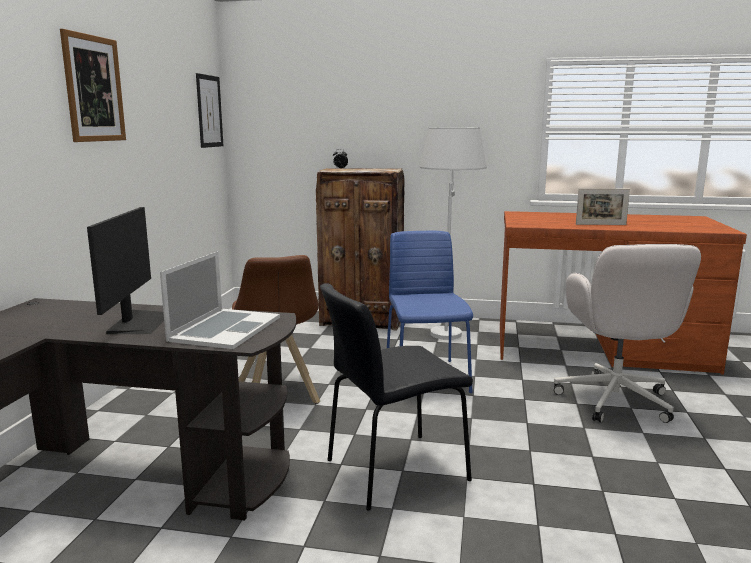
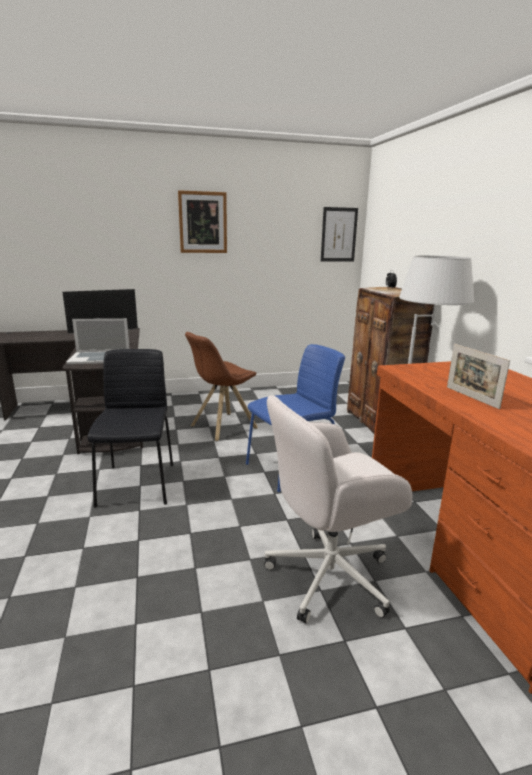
camera: 65 degrees right, 5 degrees up
black chair [320,283,473,511] -> black chair turned 45 degrees clockwise [87,349,173,508]

